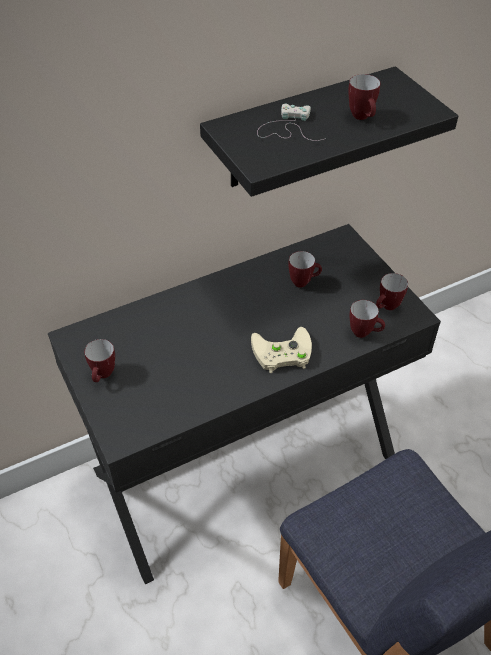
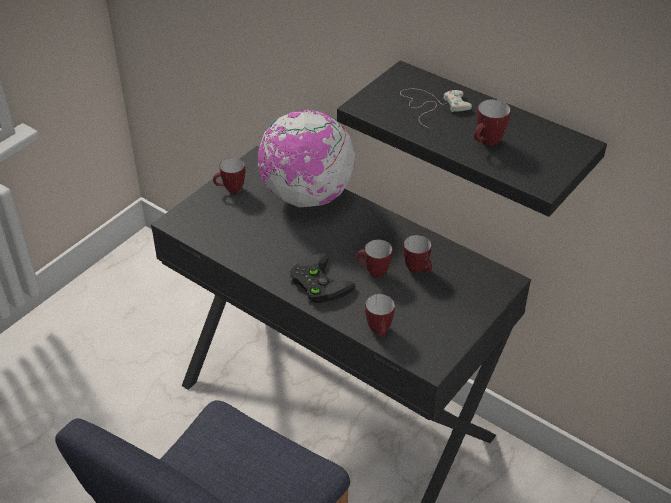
camera: 65 degrees right, 5 degrees down
beige game controller [251,327,312,373] -> black game controller [290,254,355,304]
mug [376,273,408,310] -> mug moved to [357,239,393,278]
none -> globe [258,110,355,207]

